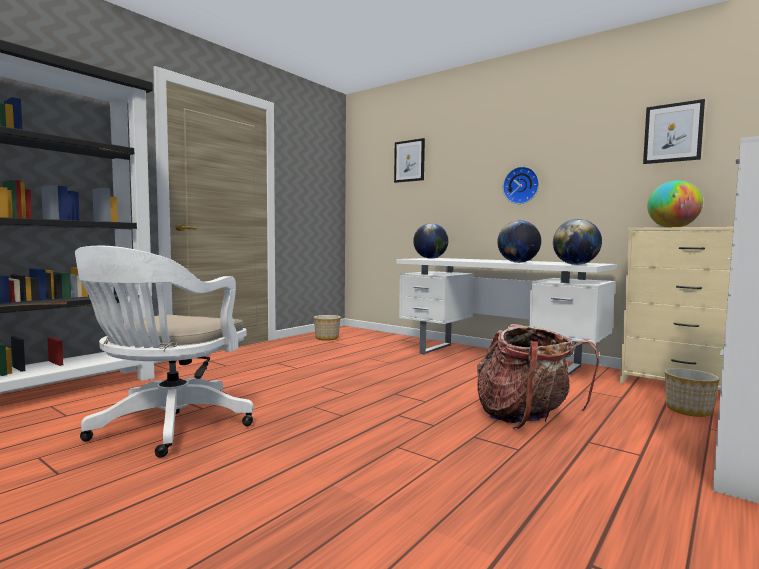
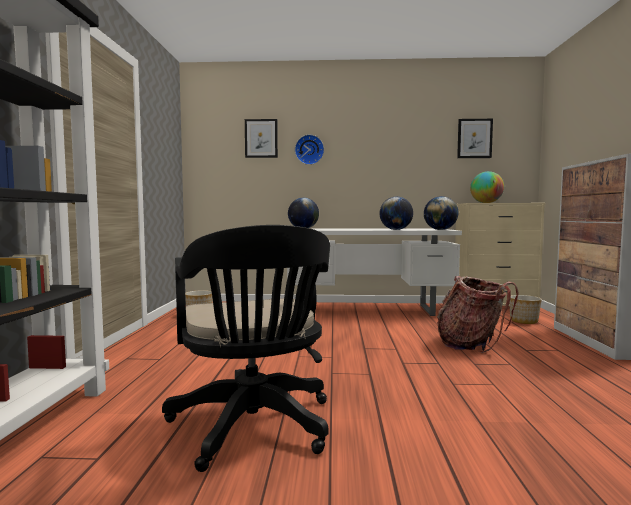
camera: 35 degrees left, 0 degrees up
white office chair [75,246,254,458] -> black office chair [162,225,330,472]
wall clock [503,167,539,204] -> wall clock moved to [295,135,324,165]

